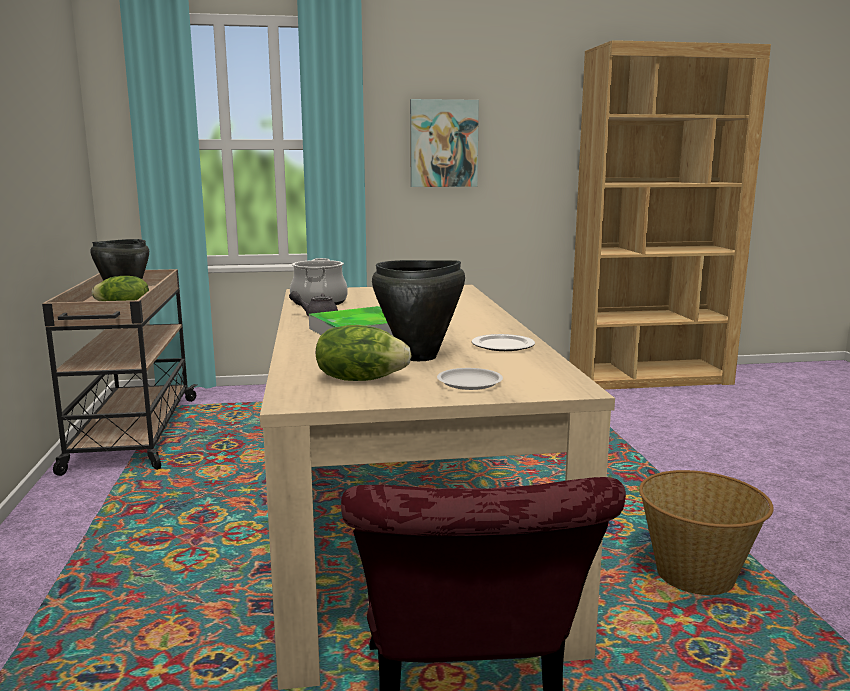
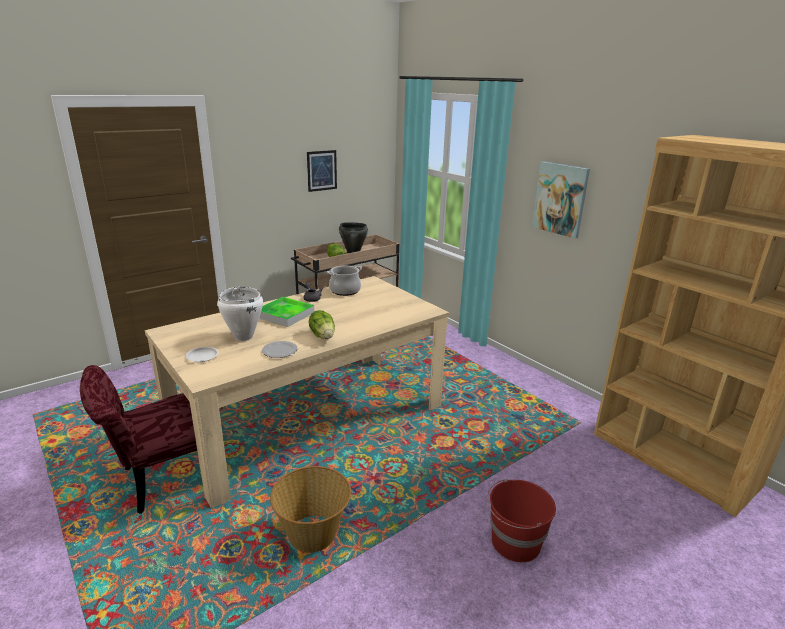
camera: 60 degrees right, 10 degrees up
lettuce [316,325,412,381] -> lettuce moved to [309,310,335,339]
black cooking pot [372,260,465,361] -> white cooking pot [217,287,263,341]
none -> picture [307,150,337,192]
none -> red bucket [487,479,556,562]

